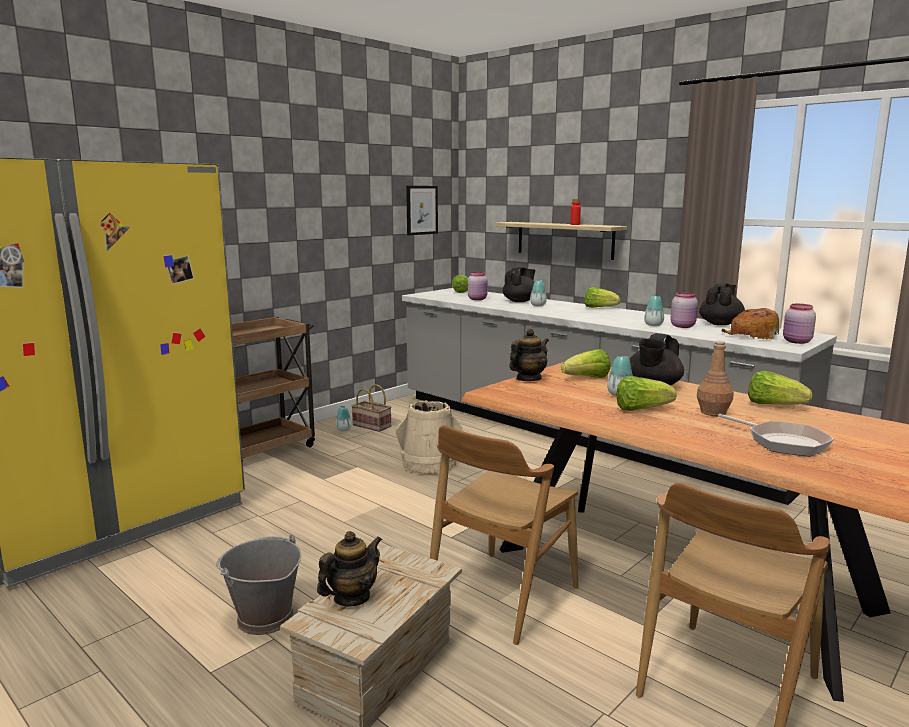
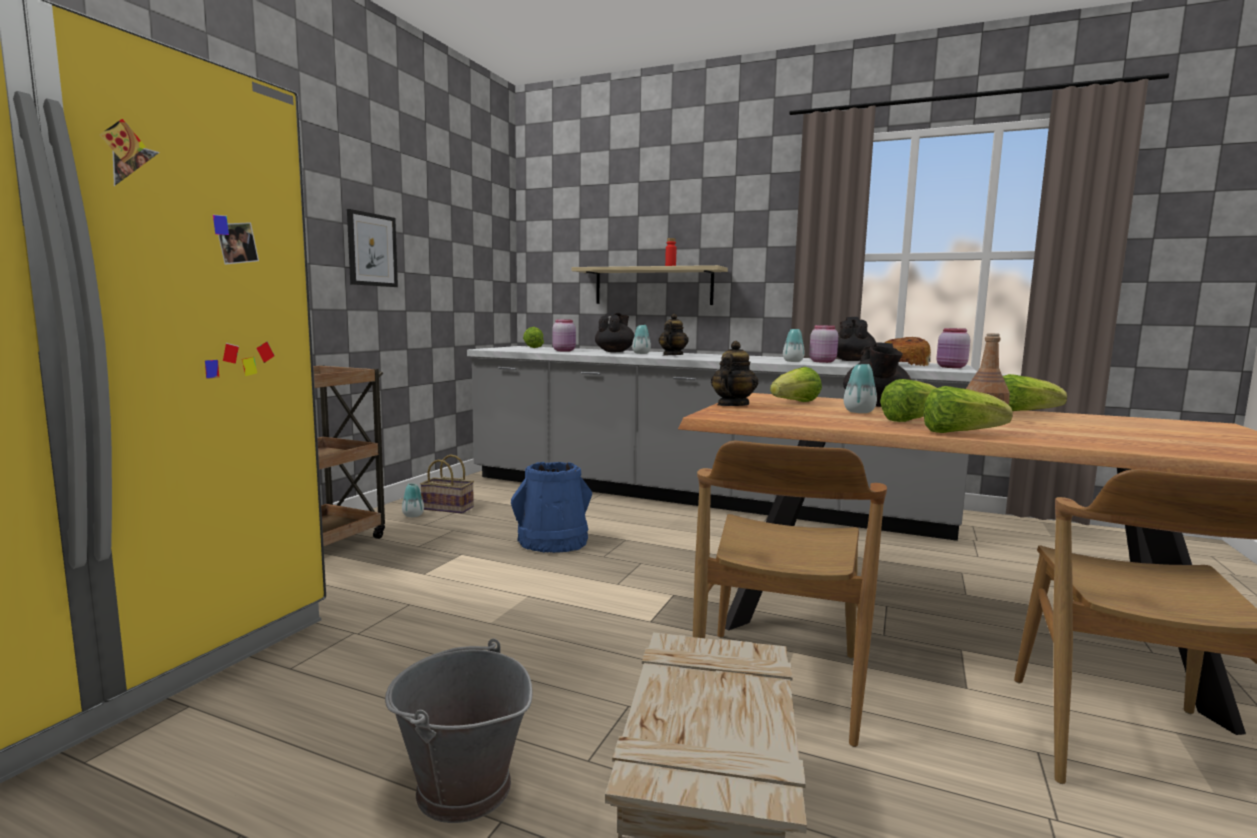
camera: 20 degrees left, 5 degrees down
teapot [317,531,382,607] -> teapot moved to [658,314,689,355]
beige bucket [395,401,463,474] -> blue bucket [511,462,592,553]
picture [406,186,438,235] -> picture moved to [347,209,398,287]
lettuce [584,287,621,308] -> lettuce moved to [924,386,1013,433]
frying pan [718,414,834,457] -> none

